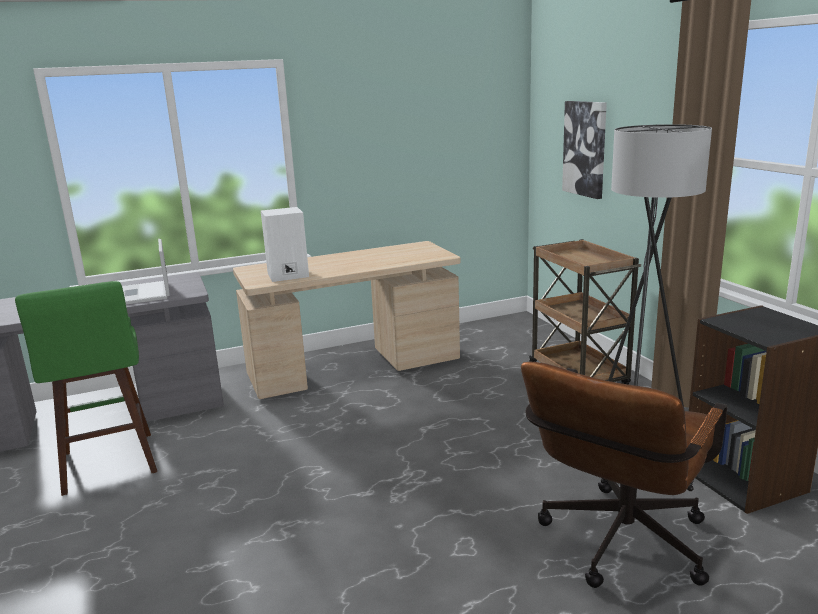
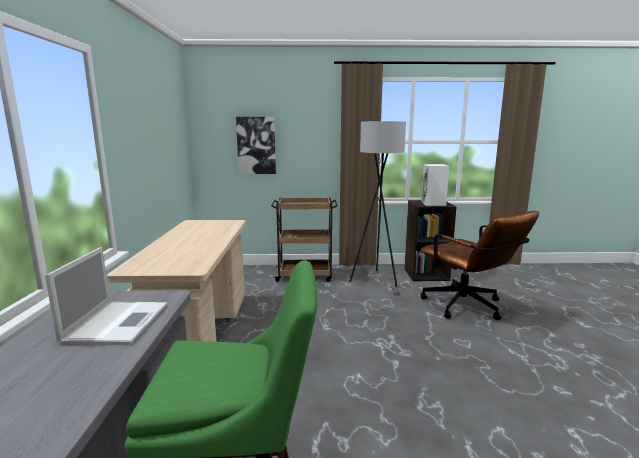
camera: 70 degrees left, 5 degrees down
laptop [122,239,170,304] -> laptop turned 90 degrees counterclockwise [45,247,167,345]
white speaker [261,207,309,282] -> white speaker moved to [421,164,449,206]

